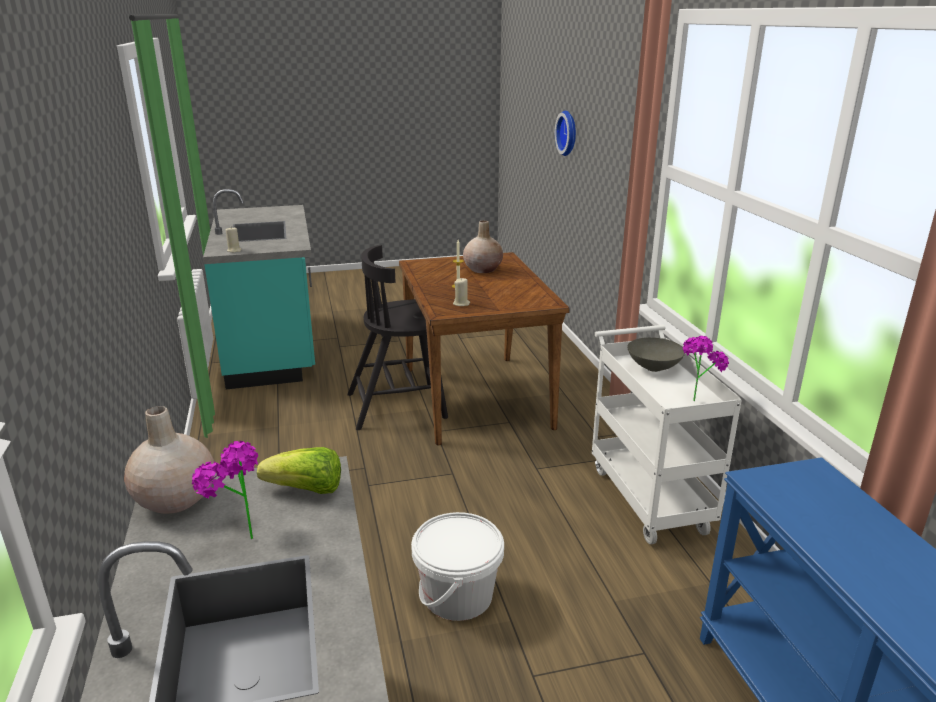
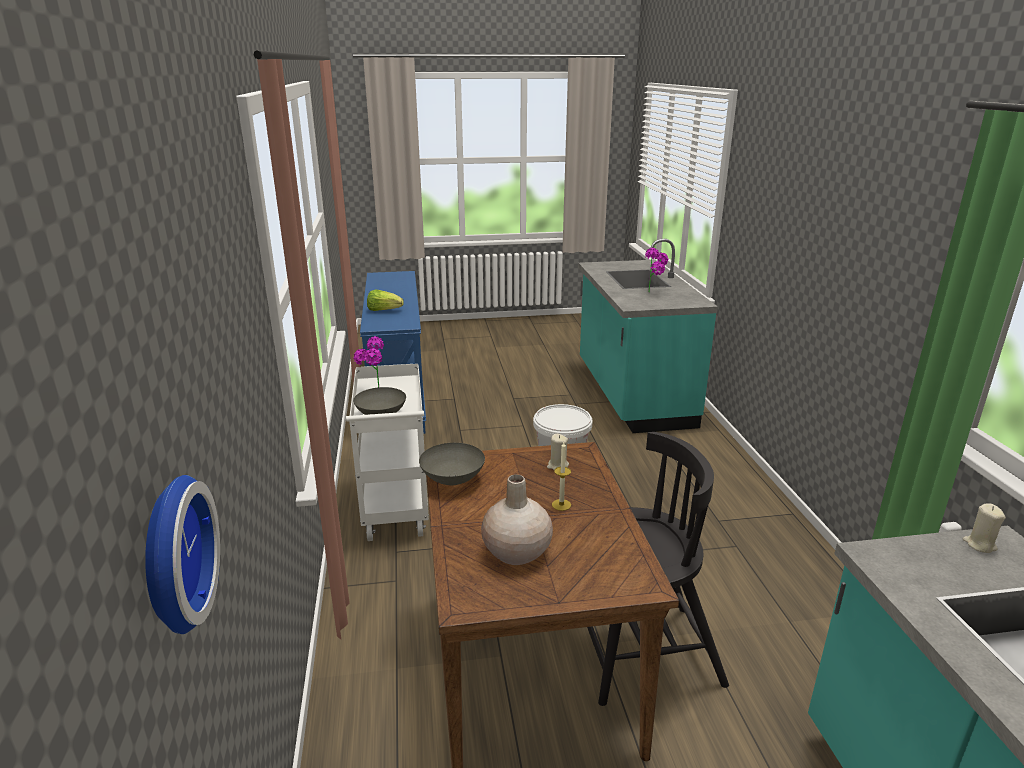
camera: 175 degrees left, 0 degrees up
beige vase [124,406,214,514] -> none
lettuce [257,447,341,494] -> lettuce moved to [367,289,404,311]
none -> grey bowl [419,443,485,485]

